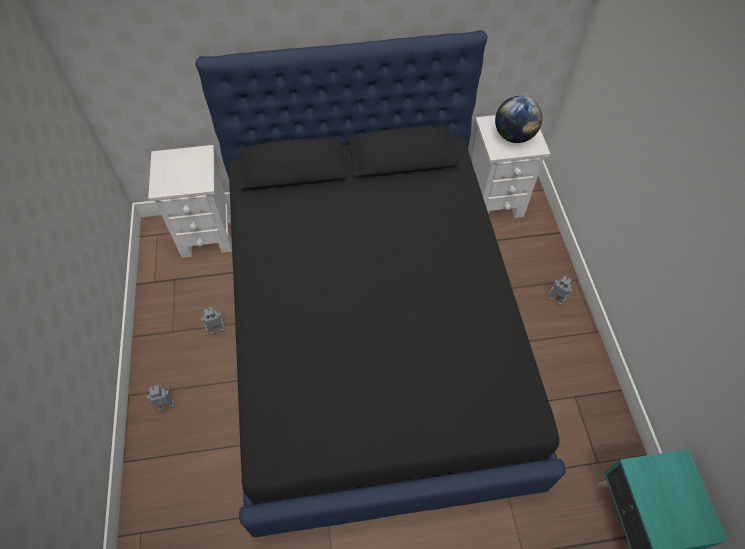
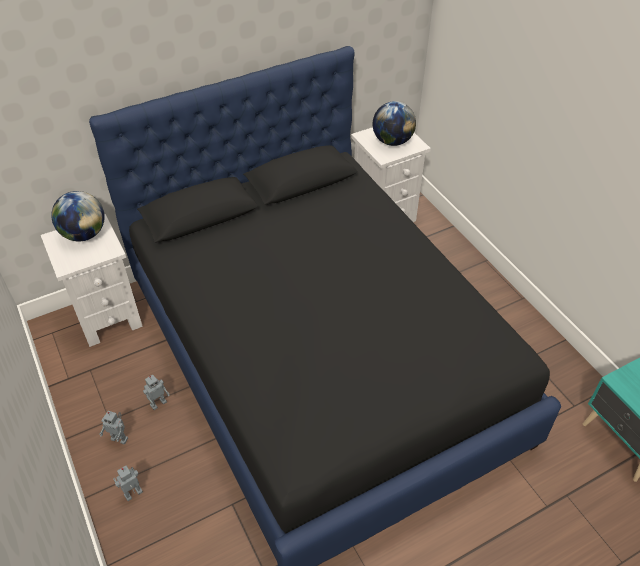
camera: 20 degrees left, 10 degrees down
toy robot [548,276,573,306] -> toy robot moved to [99,411,128,444]
none -> globe [51,191,105,241]

